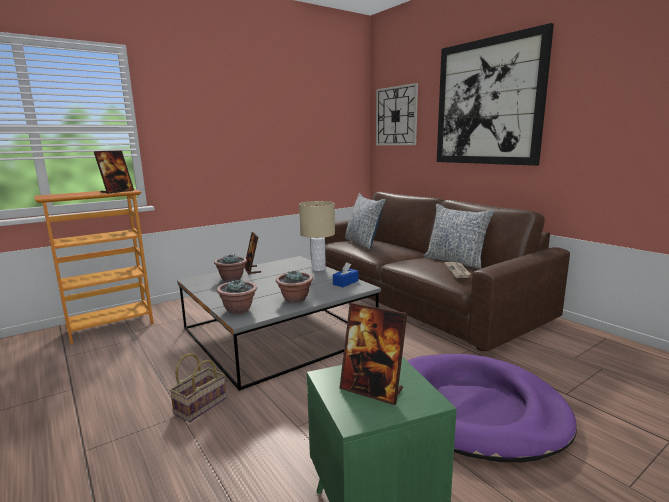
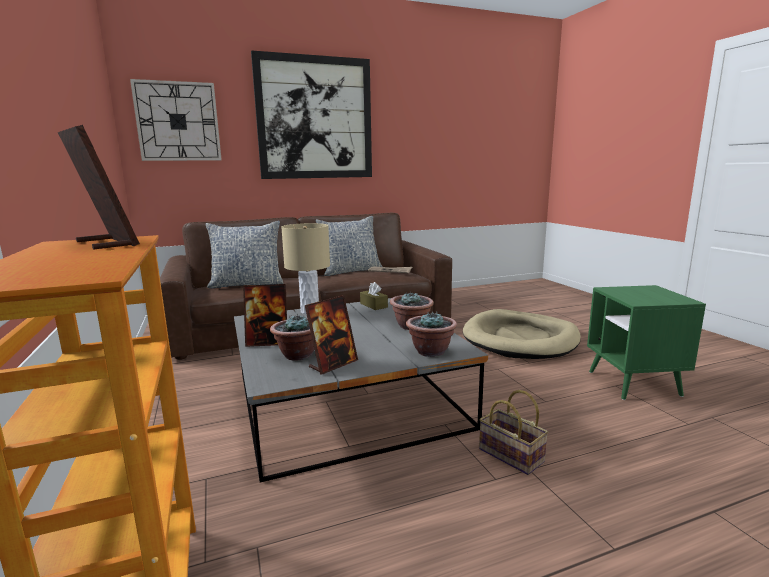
camera: 75 degrees left, 0 degrees up
blue tissue box [333,262,359,287] -> brown tissue box [360,282,388,310]
picture frame [339,303,407,405] -> picture frame moved to [305,295,358,375]
purple dog bed [408,354,577,462] -> beige dog bed [463,309,581,359]

